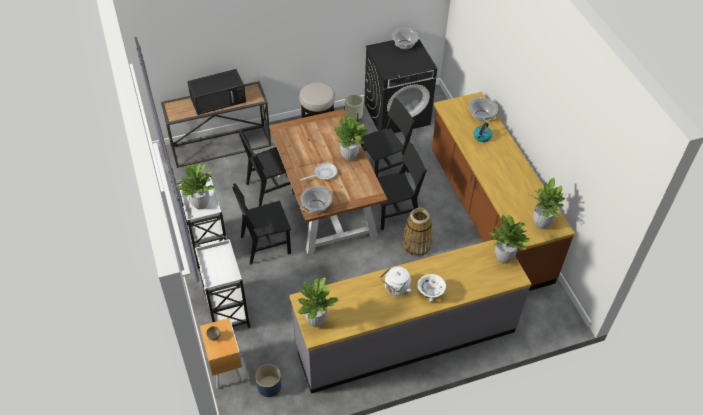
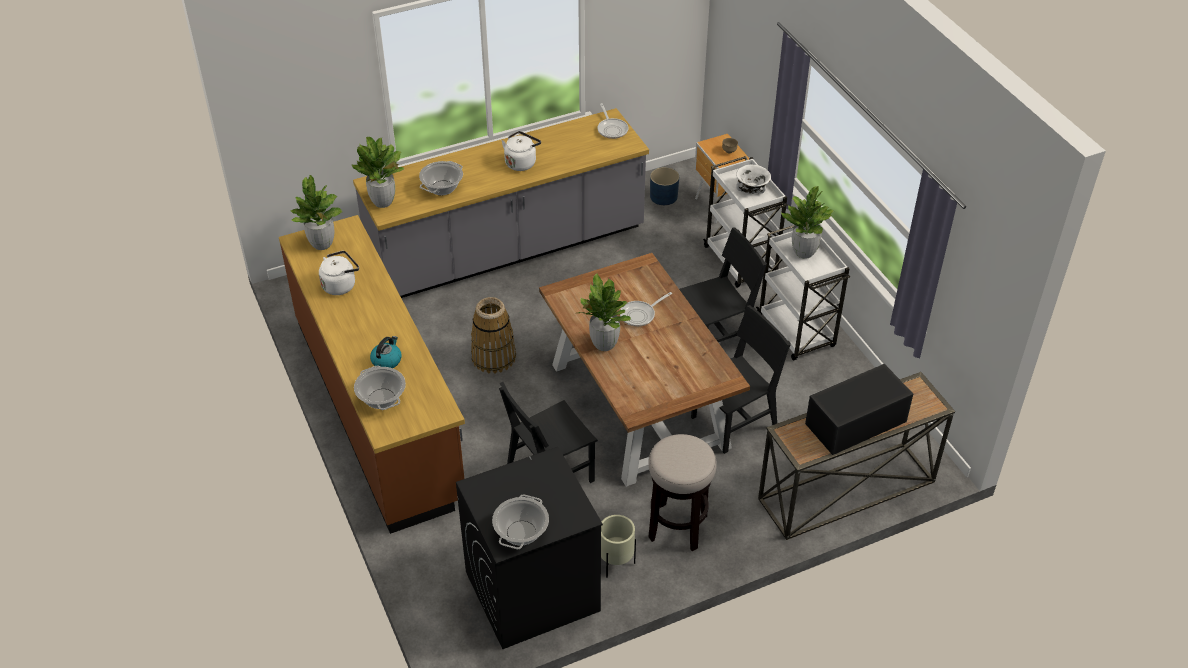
camera: 175 degrees right, 5 degrees down
potted plant [297,278,339,327] -> frying pan [598,103,628,139]
cooking pot [300,186,332,213] -> cooking pot moved to [419,161,463,195]
black chair [377,142,427,230] -> none
white bowl [417,274,446,302] -> white bowl moved to [736,165,771,194]
none -> white kettle [319,251,359,295]

